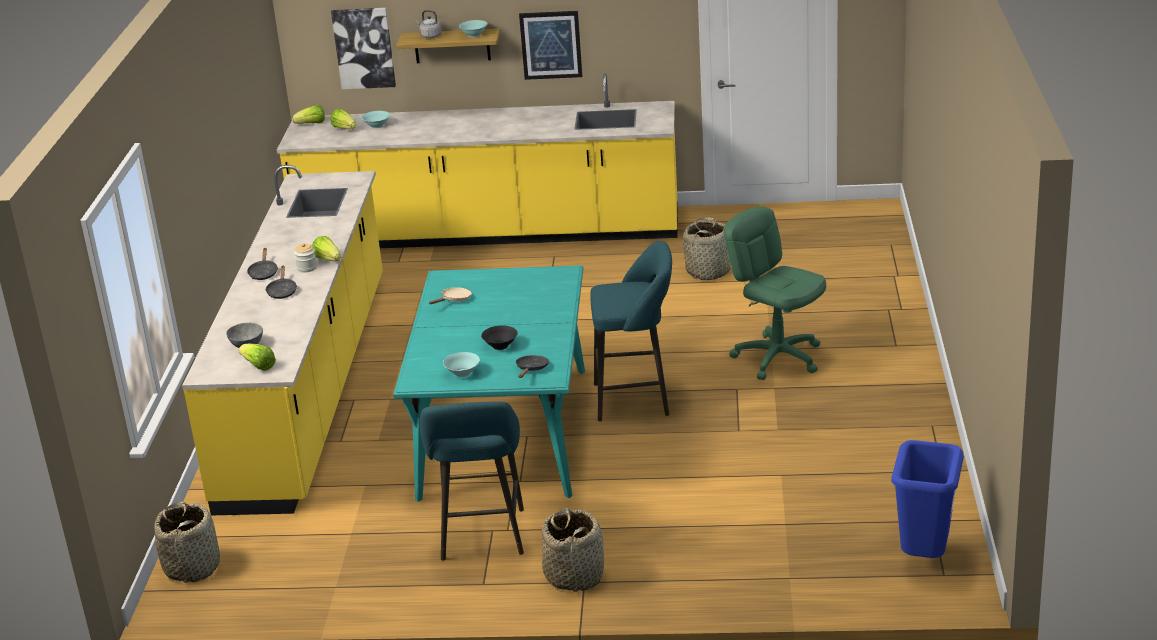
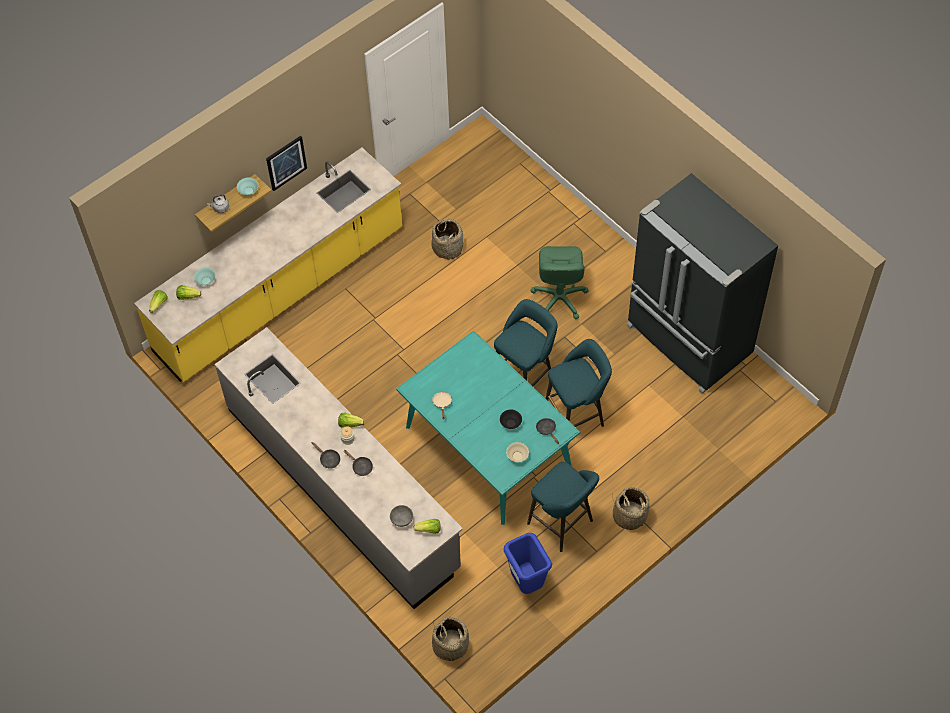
camera: 45 degrees left, 30 degrees up
yellow counter [182,165,383,515] -> grey counter [214,327,463,609]
picture [331,8,396,89] -> none
turquoise bowl [443,352,480,377] -> beige bowl [506,442,529,462]
green office chair [724,206,826,380] -> green office chair turned 90 degrees counterclockwise [530,246,589,319]
blue trash can [891,440,964,558] -> blue trash can moved to [504,533,552,594]
none -> turquoise stool [546,339,612,427]
none -> black fridge [627,173,778,394]

